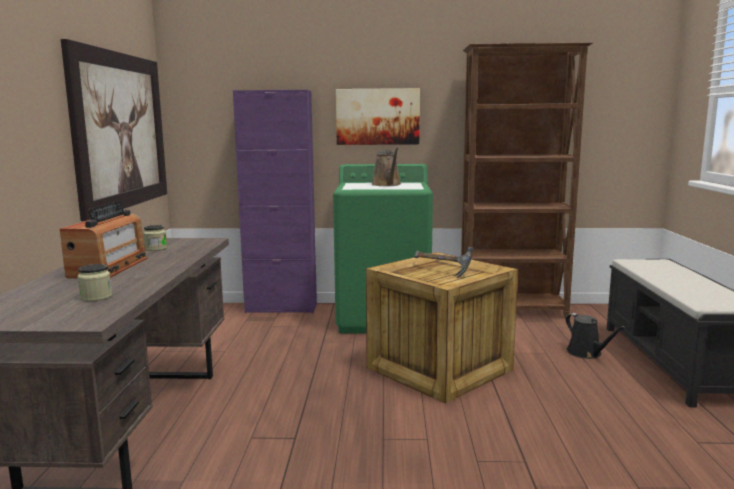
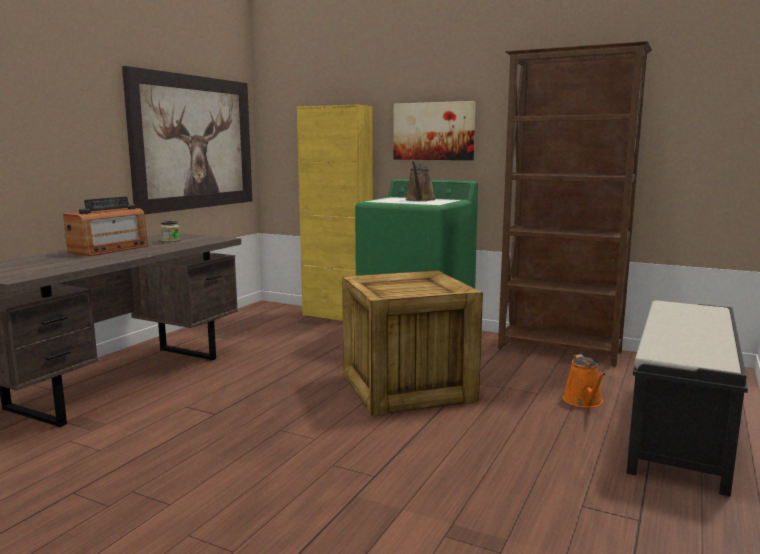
camera: 25 degrees right, 0 degrees up
jar [77,264,112,301] -> none
purple cabinet [233,90,317,314] -> yellow cabinet [297,105,373,321]
hammer [414,247,473,278] -> none
black watering can [565,313,626,359] -> orange watering can [563,354,606,408]

